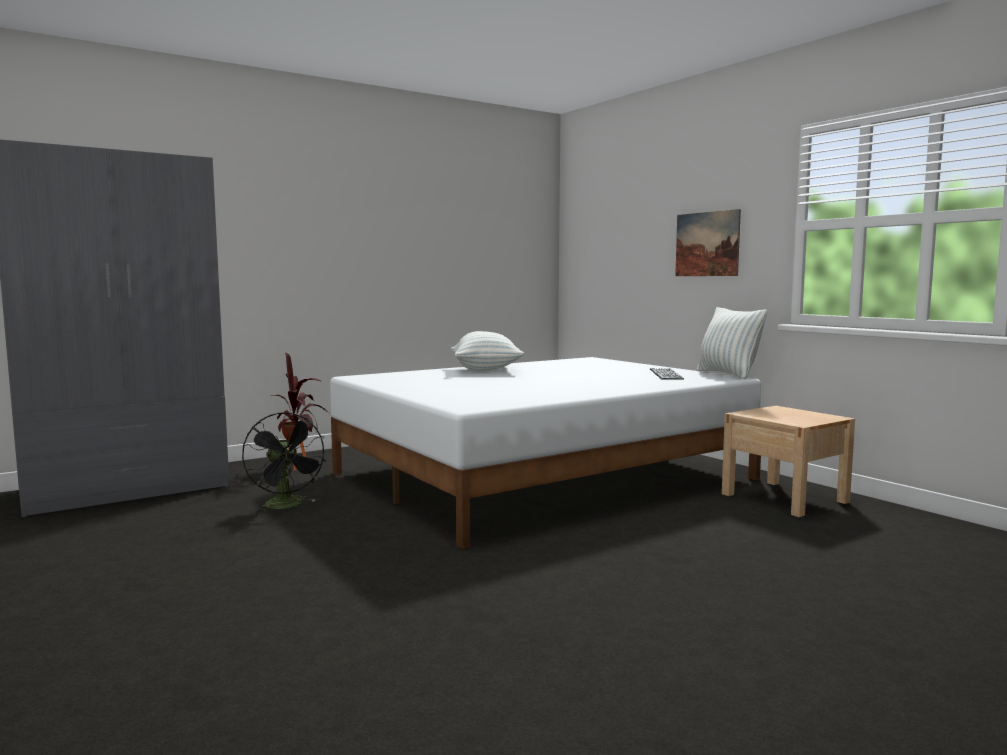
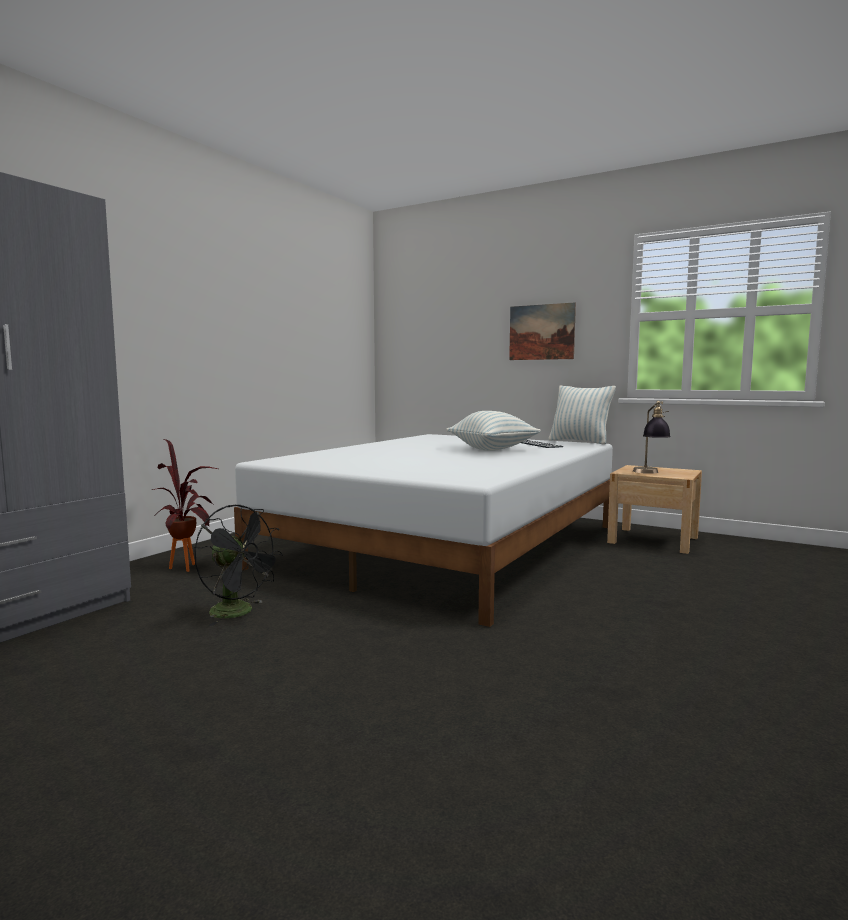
camera: 25 degrees left, 0 degrees up
pillow [451,331,524,372] -> pillow moved to [446,411,541,451]
none -> table lamp [633,401,671,474]

